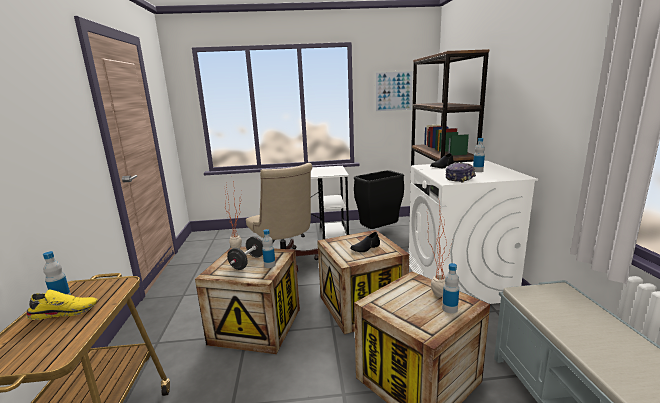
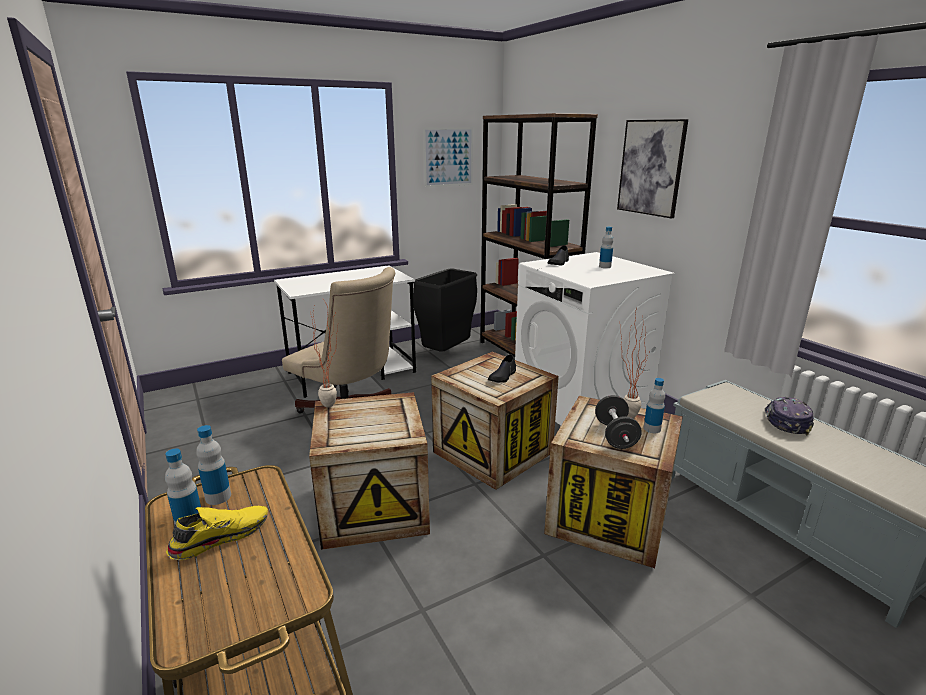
camera: 25 degrees left, 5 degrees up
black dumbbell [227,237,263,270] -> black dumbbell moved to [595,395,642,449]
bottle [262,229,276,268] -> bottle moved to [196,425,231,505]
cap [445,162,476,183] -> cap moved to [765,397,814,435]
none -> picture [617,119,688,218]

